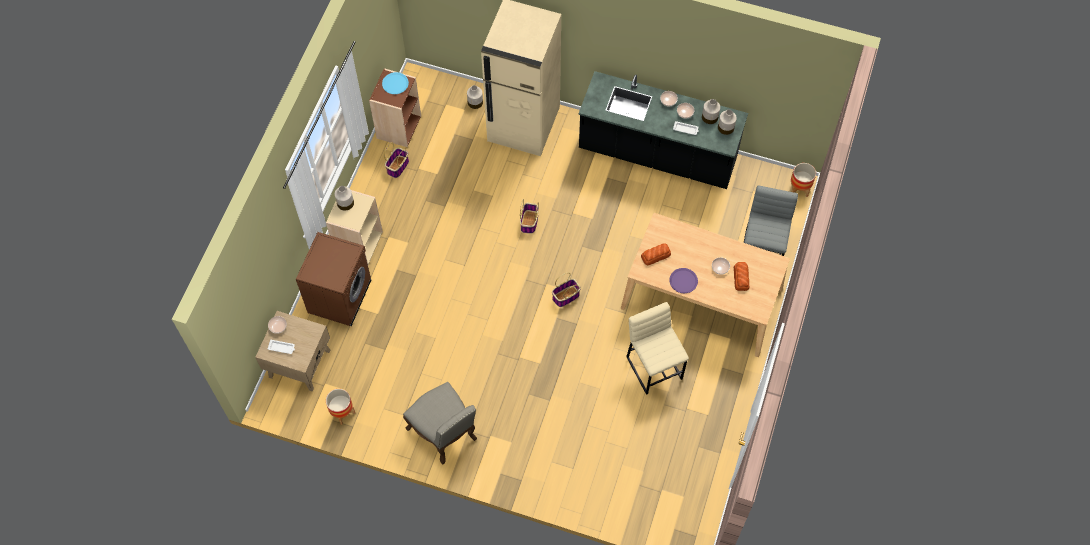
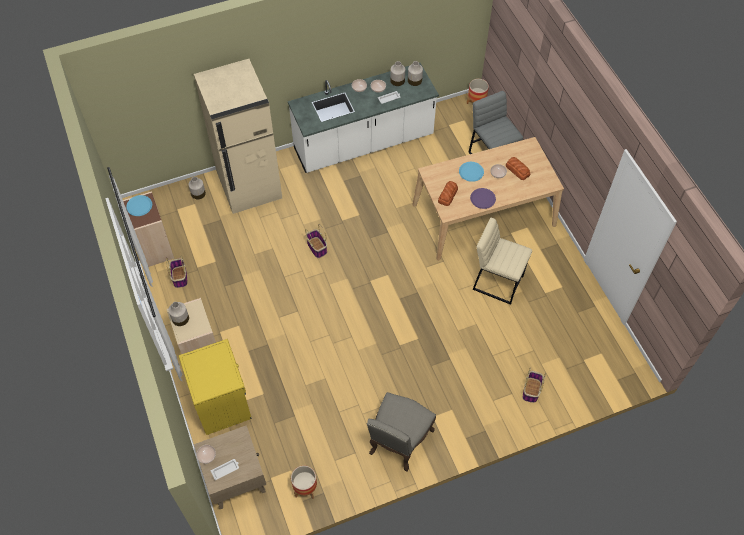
camera: 40 degrees left, 5 degrees down
brown washing machine [296,232,371,326] -> yellow washing machine [178,339,252,435]
grey chair [403,382,477,465] -> grey chair turned 105 degrees clockwise [367,392,436,472]
basket [552,272,581,307] -> basket moved to [523,368,546,403]
black counter [579,71,748,189] -> white counter [288,63,439,173]
none -> blue plate [459,162,484,182]

